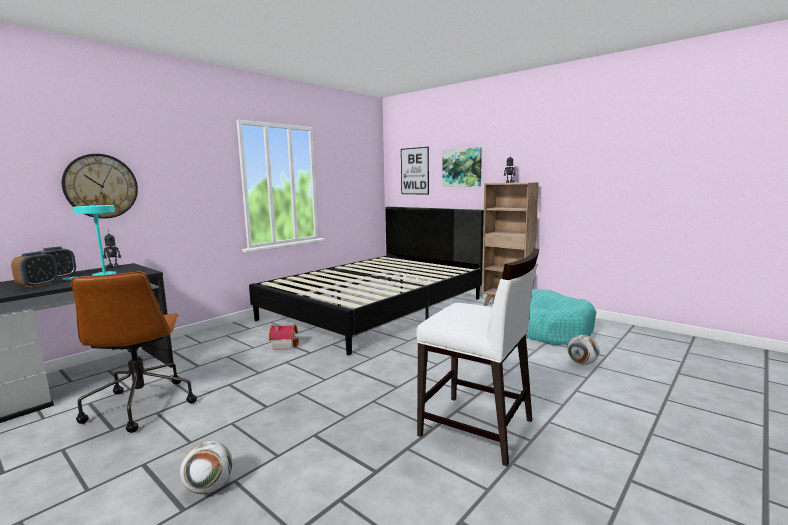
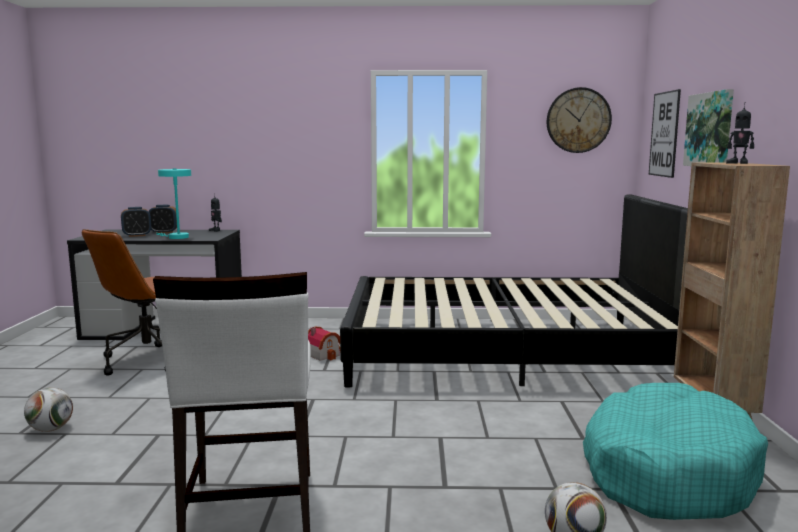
camera: 50 degrees right, 0 degrees up
wall clock [62,154,138,219] -> wall clock moved to [547,87,612,153]

